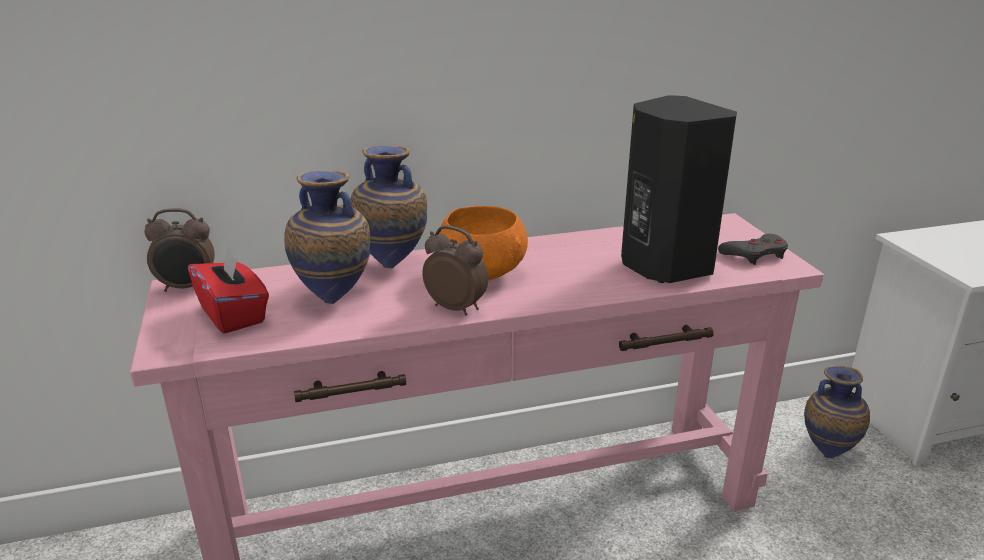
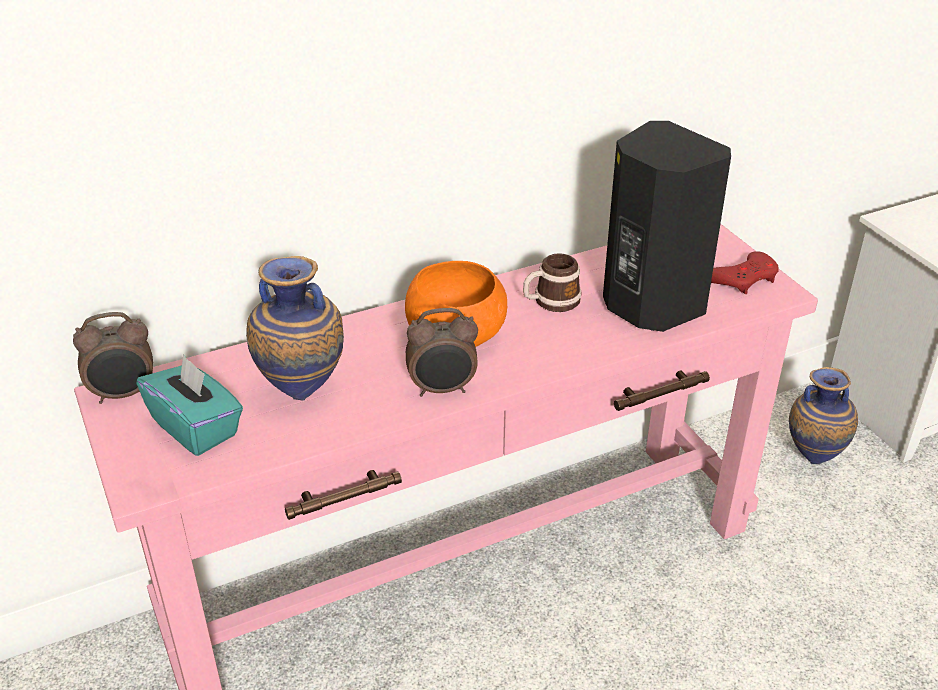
camera: 10 degrees left, 10 degrees up
red tissue box [188,247,269,334] -> turquoise tissue box [136,354,243,456]
vase [351,146,427,269] -> none
alarm clock [422,225,488,316] -> alarm clock turned 150 degrees clockwise [406,308,478,397]
grey game controller [718,234,788,265] -> red game controller [711,251,779,294]
none -> mug [523,253,582,312]

